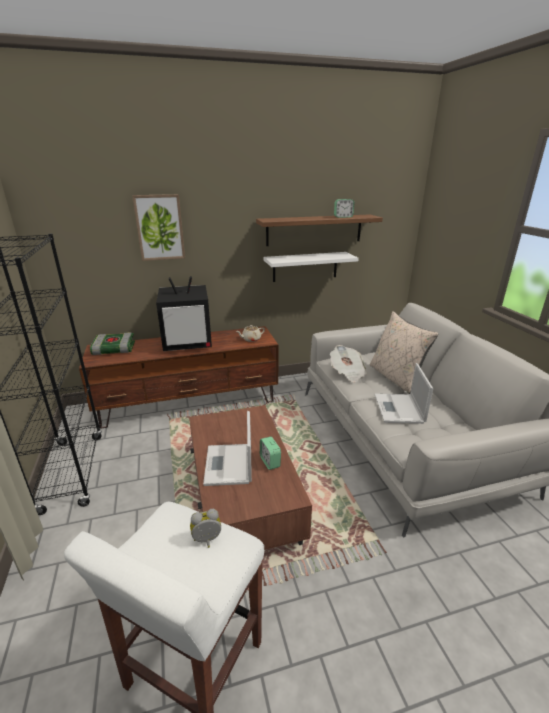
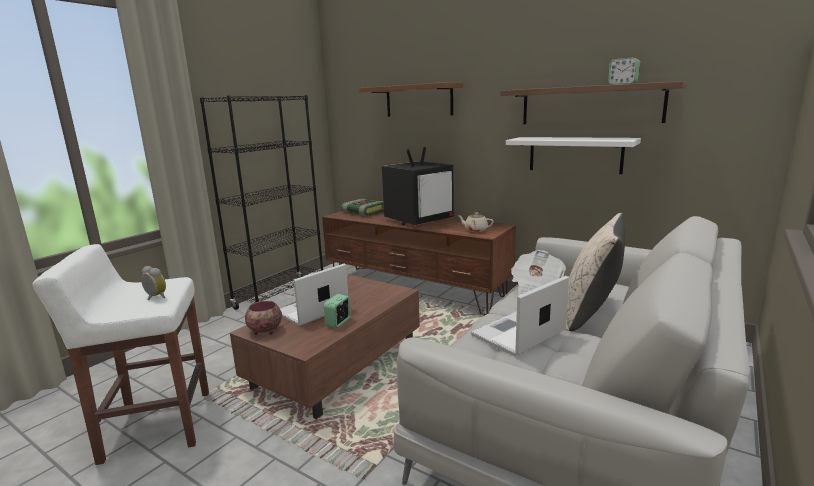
camera: 50 degrees right, 10 degrees down
picture [132,194,185,261] -> brown shelf [359,82,463,117]
television [156,276,212,351] -> television turned 75 degrees counterclockwise [382,147,454,225]
none -> bowl [245,301,282,335]

